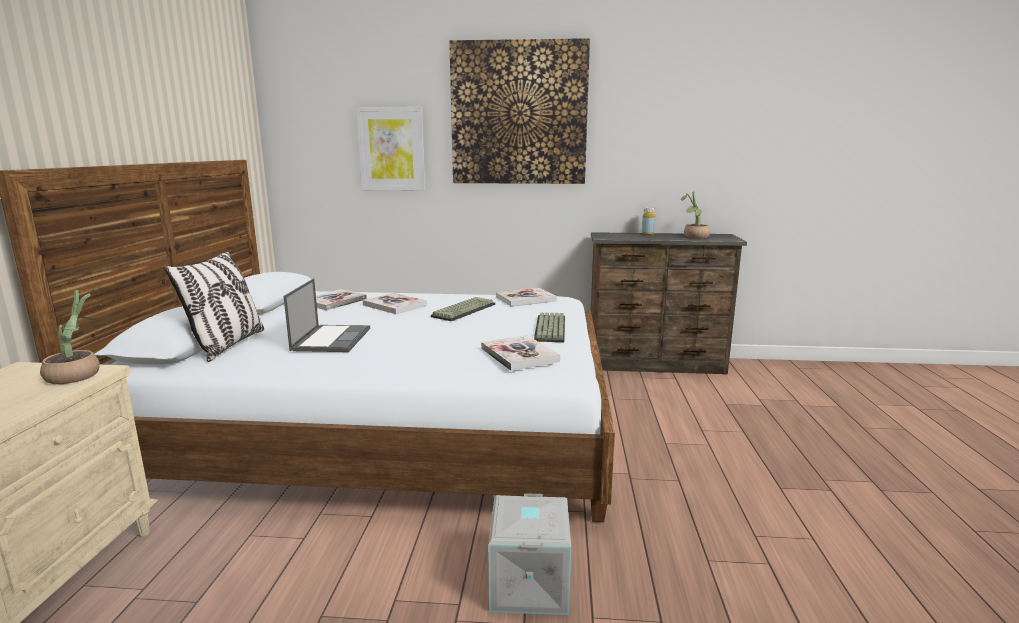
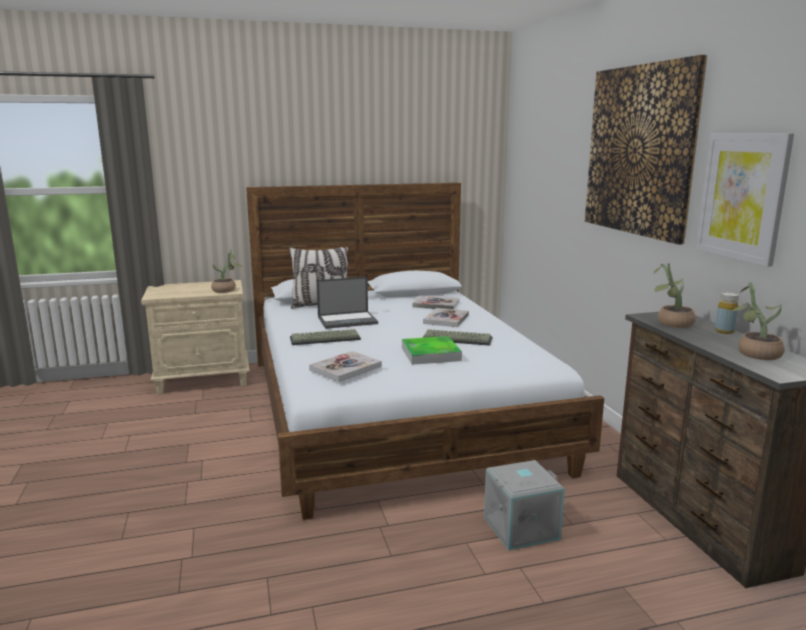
camera: 70 degrees right, 0 degrees up
picture [356,107,426,191] -> picture moved to [696,133,794,267]
grey storage box [488,493,571,615] -> grey storage box moved to [484,460,565,550]
book [496,288,557,306] -> none
keyboard [534,312,565,342] -> keyboard moved to [290,329,361,345]
none -> tray [402,336,462,365]
none -> potted plant [654,263,696,328]

